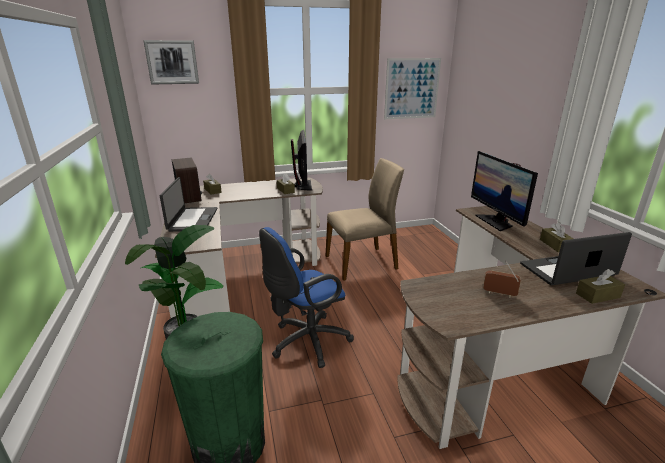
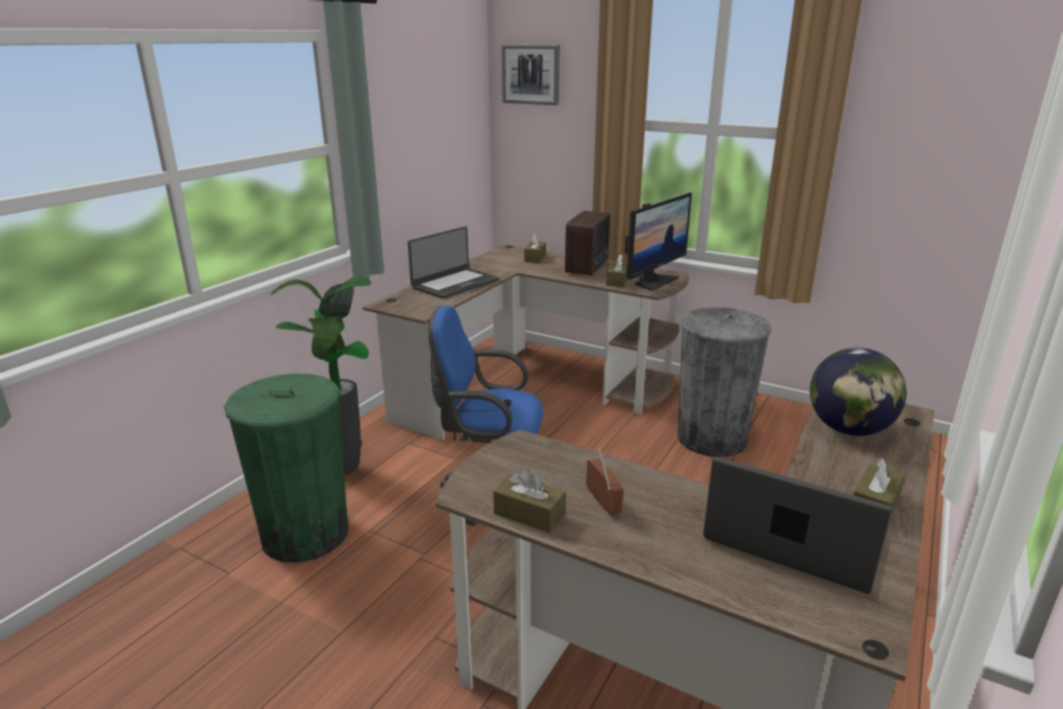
camera: 45 degrees right, 0 degrees up
radio [172,158,202,203] -> radio moved to [565,211,610,275]
beige chair [326,158,404,281] -> grey trash can [677,307,771,457]
picture [384,58,441,119] -> none
monitor [471,151,538,231] -> globe [810,348,906,436]
brown tissue box [576,269,625,304] -> brown tissue box moved to [493,469,566,533]

